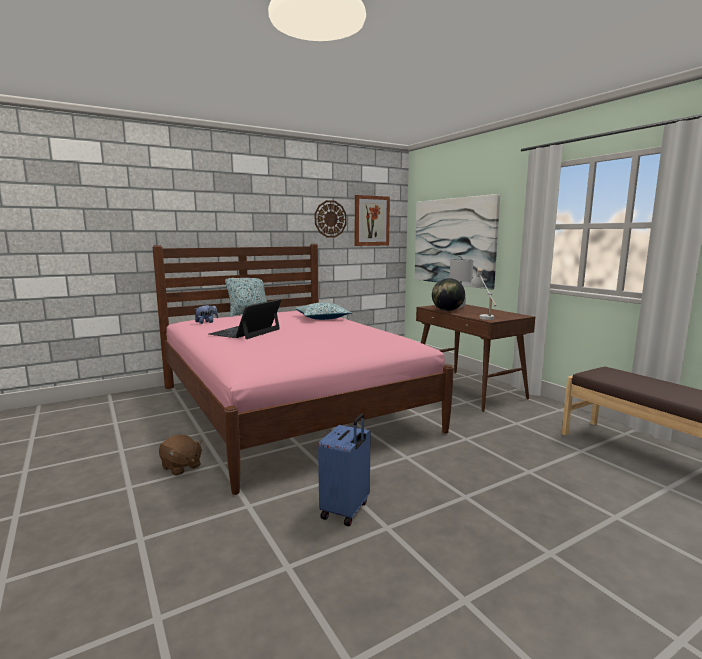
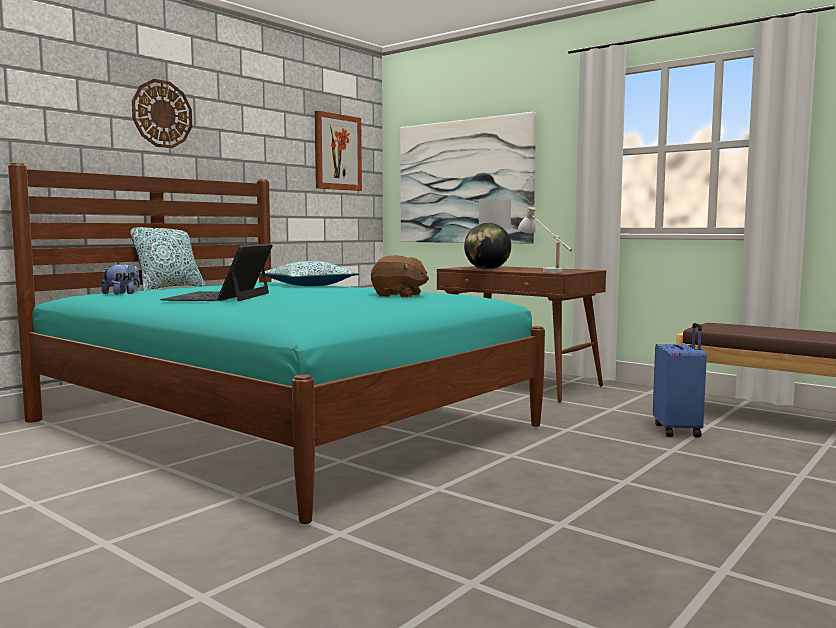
camera: 20 degrees left, 5 degrees down
pink bed [153,244,454,495] -> turquoise bed [8,163,545,524]
brown plush toy [159,435,202,476] -> brown plush toy moved to [371,255,429,298]
wall clock [315,200,347,238] -> wall clock moved to [132,79,192,148]
blue suitcase [318,414,370,526] -> blue suitcase moved to [653,323,707,438]

